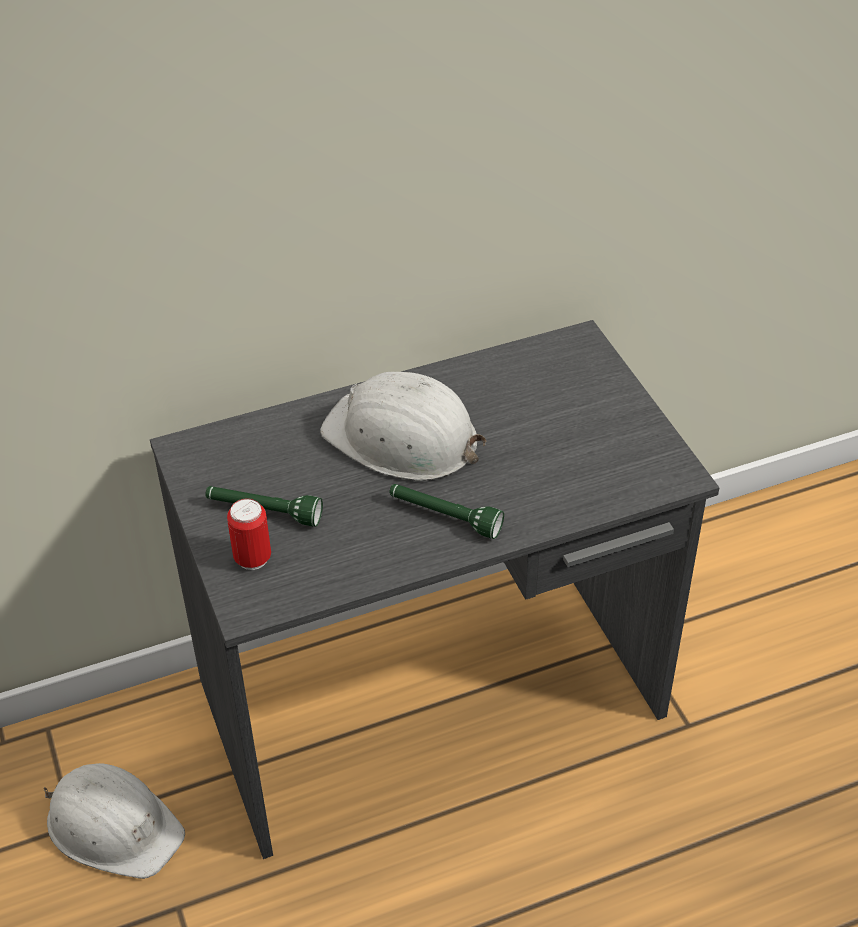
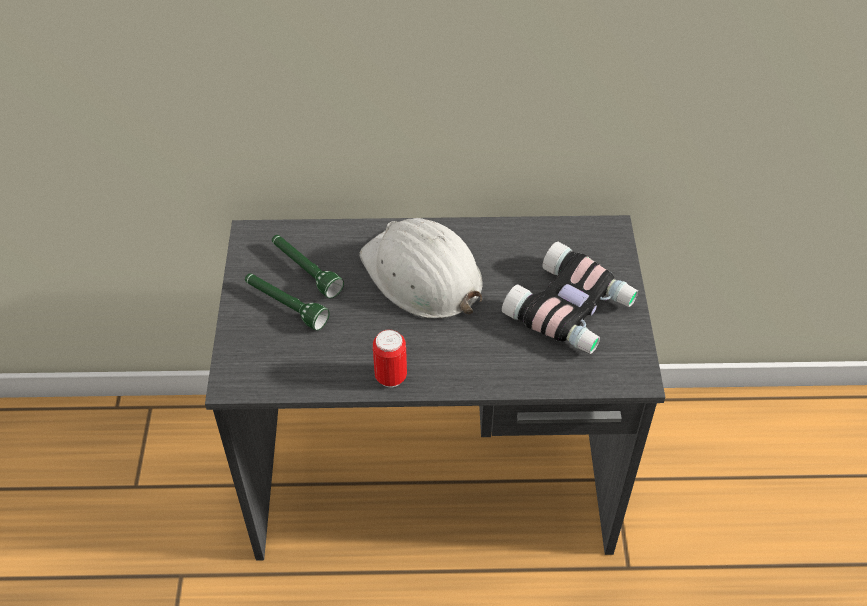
camera: 20 degrees right, 5 degrees up
white hard hat [44,763,185,879] -> none
can [227,498,271,570] -> can moved to [373,329,407,387]
green flashlight [389,484,504,539] -> green flashlight moved to [272,235,344,298]
none -> binoculars [502,241,638,354]

